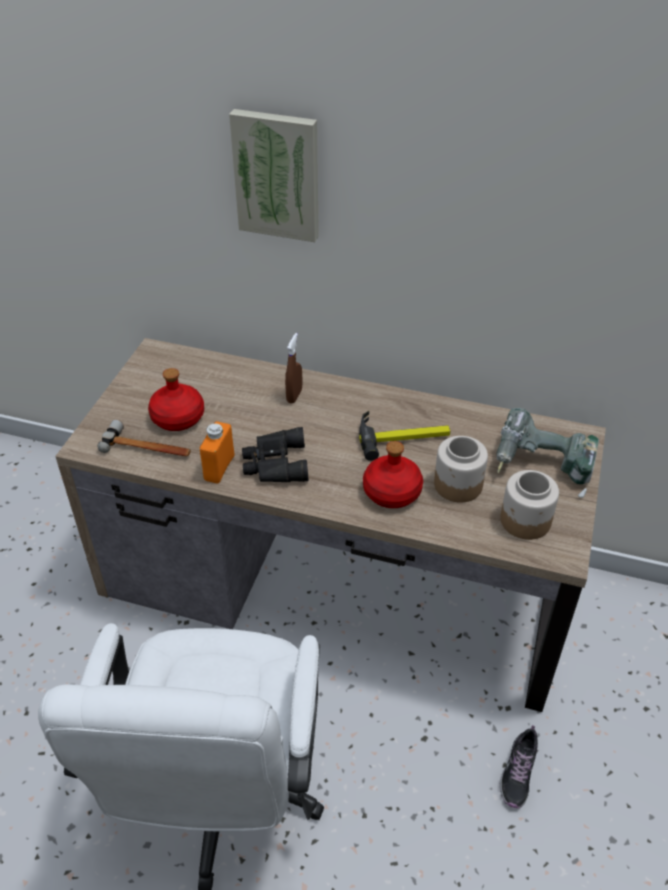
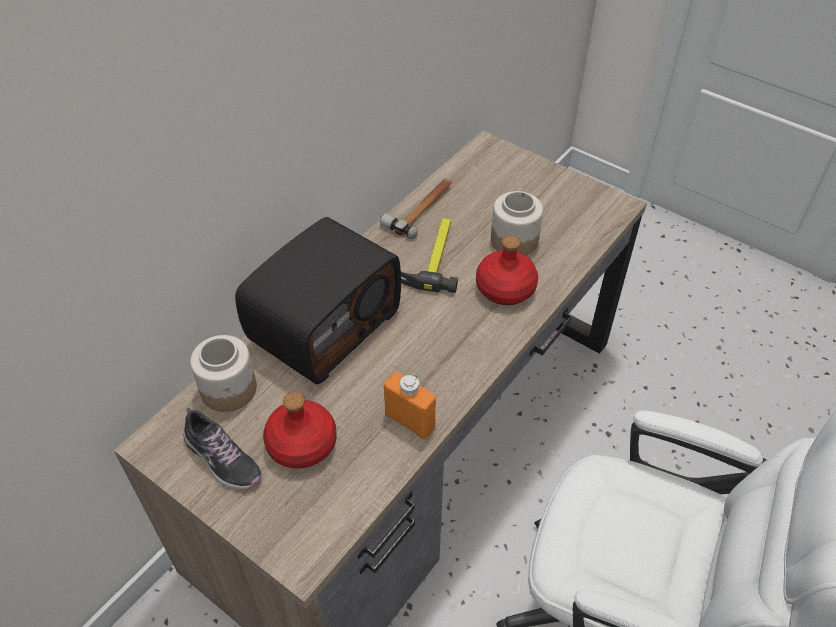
camera: 70 degrees left, 5 degrees up
hammer [98,420,191,456] -> hammer moved to [380,179,452,239]
picture [229,109,319,242] -> none
black binoculars [242,427,308,482] -> none
brown spray bottle [285,333,302,403] -> radio [235,217,401,384]
power drill [496,408,599,498] -> none
jar [500,470,559,540] -> jar moved to [190,335,257,412]
shoe [500,725,538,808] -> shoe moved to [183,407,262,490]

